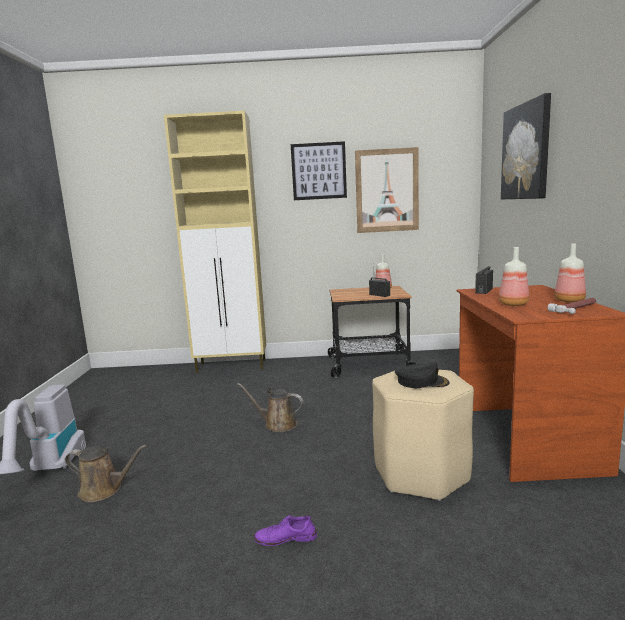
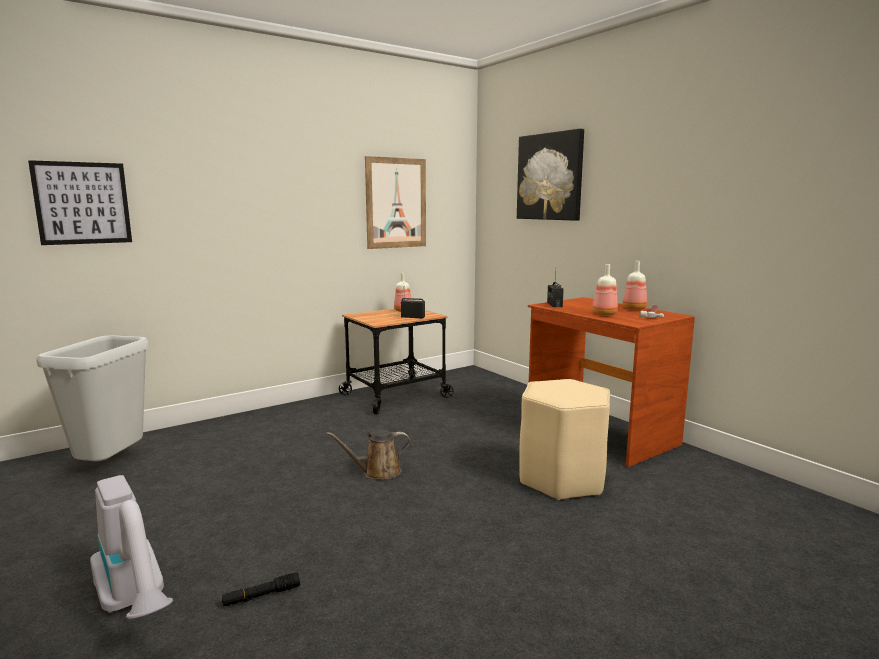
camera: 35 degrees left, 0 degrees up
brown watering can [65,444,147,502] -> black flashlight [222,572,300,606]
beige cabinet [164,111,266,373] -> none
purple shoe [254,515,317,546] -> none
picture [291,141,347,200] -> picture moved to [28,160,132,245]
black cap [395,362,450,388] -> none
none -> grey trash can [36,335,149,461]

